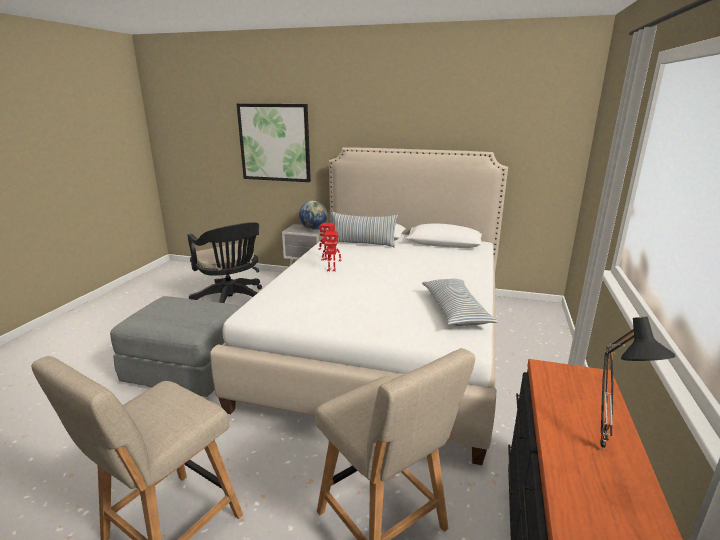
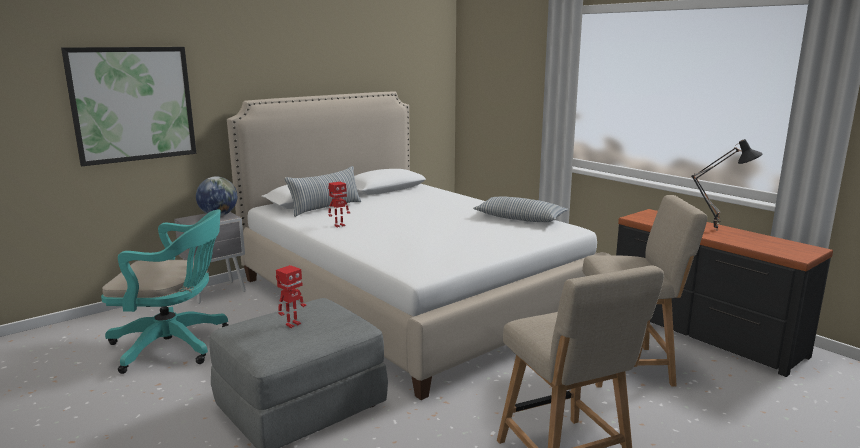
camera: 55 degrees left, 5 degrees down
black office chair [188,222,262,303] -> turquoise office chair [101,209,228,374]
toy robot [321,231,342,272] -> toy robot moved to [276,265,306,328]

